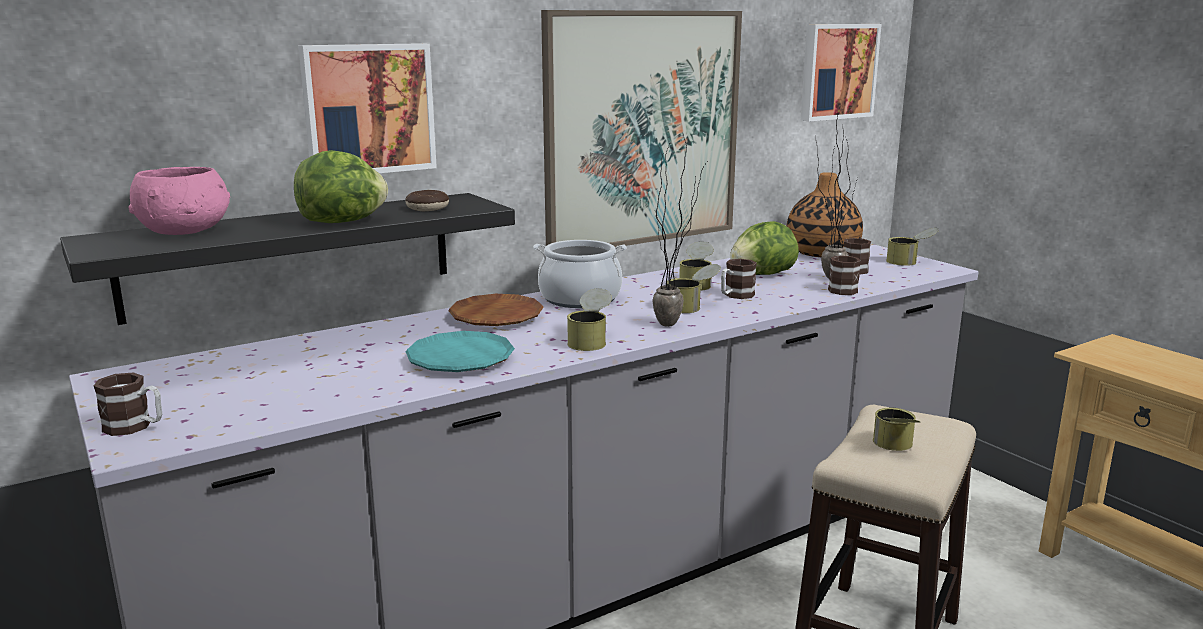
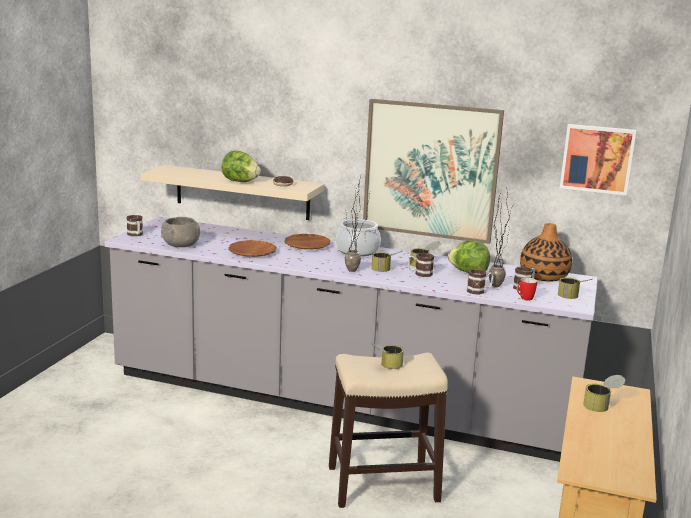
camera: 50 degrees right, 0 degrees up
black shelf [60,193,515,325] -> beige shelf [140,165,325,220]
pink bowl [128,167,230,235] -> none
picture [298,43,437,173] -> none
turquoise plate [406,331,515,372] -> brown plate [228,240,277,257]
can [567,288,612,351] -> can moved to [583,375,625,412]
none -> grey bowl [161,217,200,247]
none -> mug [517,278,538,301]

